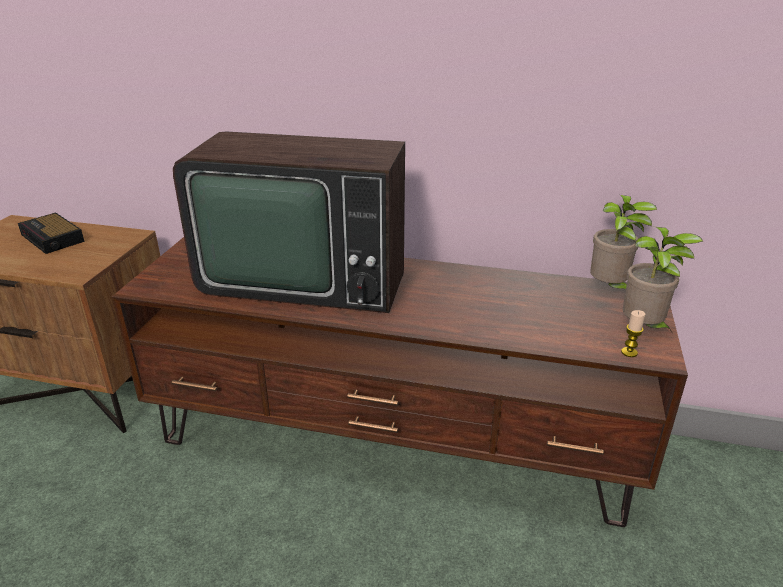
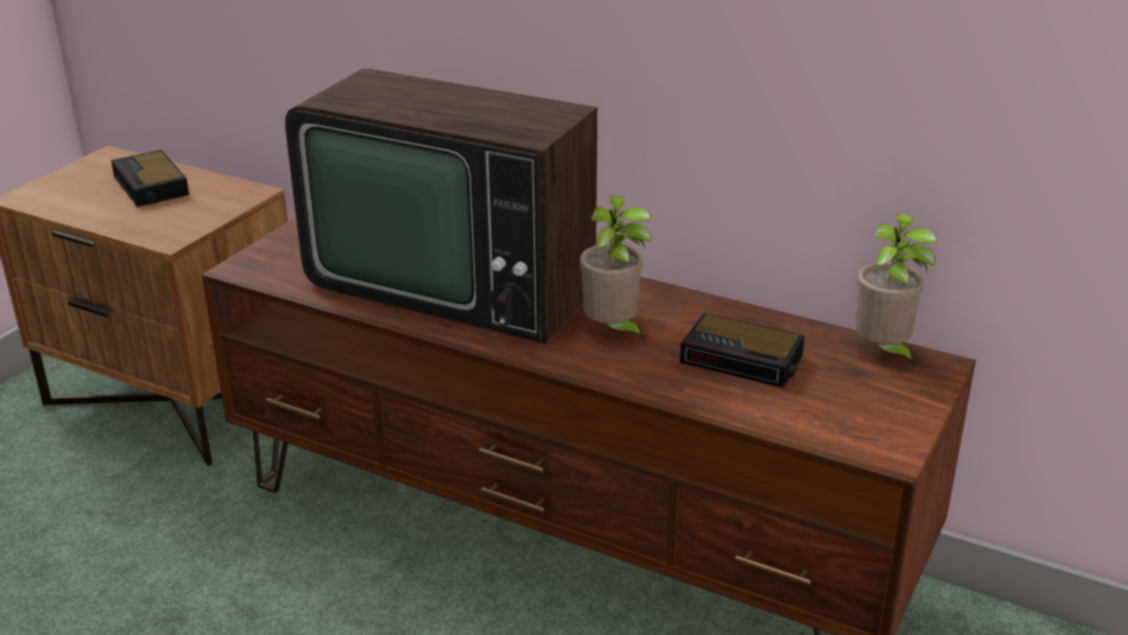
camera: 15 degrees right, 0 degrees up
candle [621,310,645,357] -> none
potted plant [623,226,703,332] -> potted plant moved to [580,196,651,343]
none -> alarm clock [680,313,805,388]

